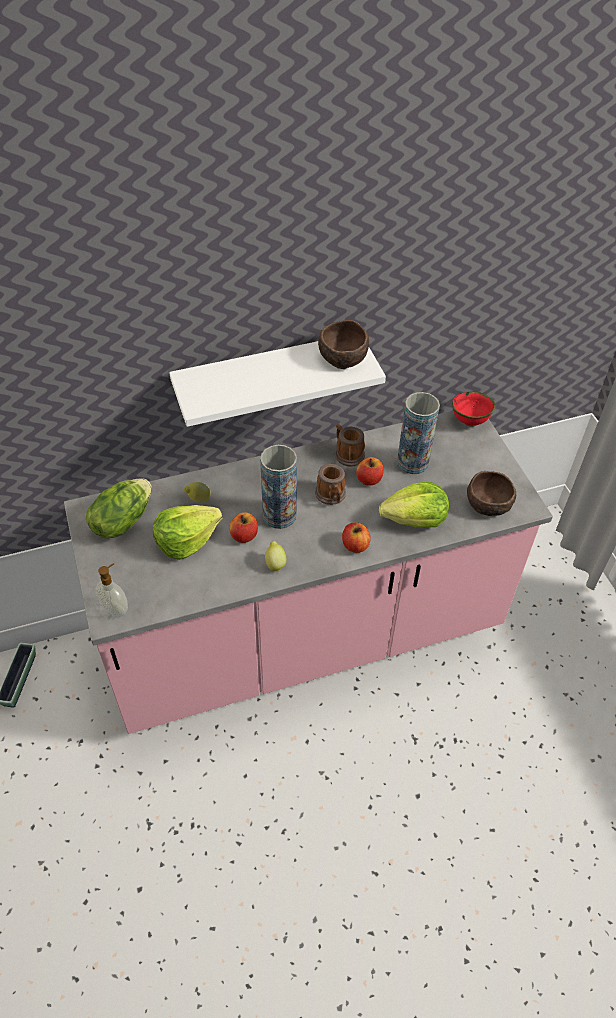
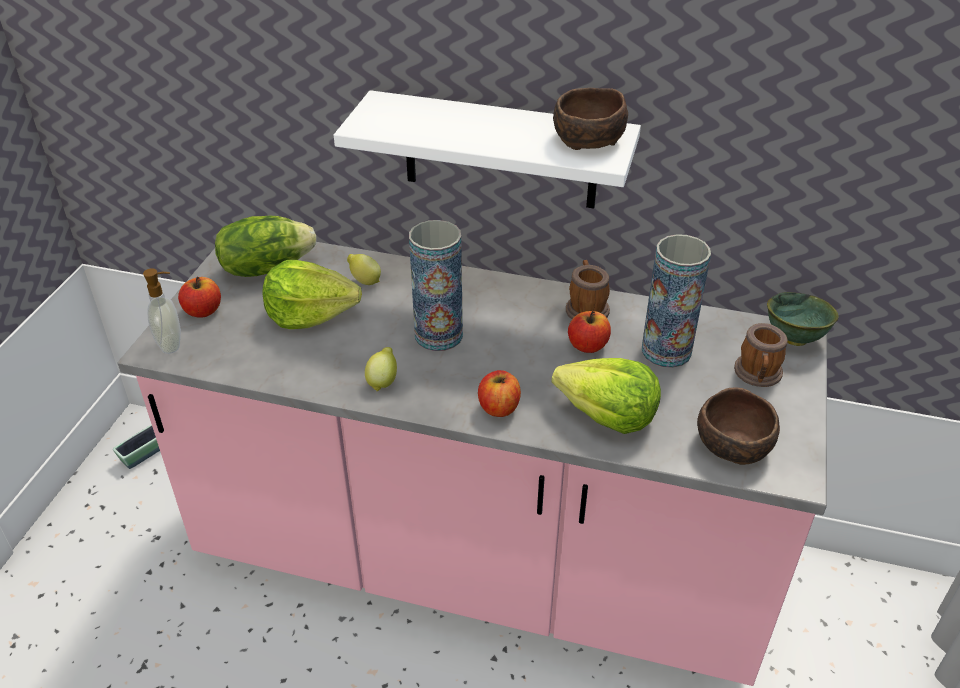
camera: 35 degrees right, 10 degrees down
apple [229,512,258,543] -> apple moved to [178,277,221,318]
mug [315,464,346,505] -> mug moved to [734,323,788,387]
red bowl [452,392,495,427] -> green bowl [767,292,839,346]

